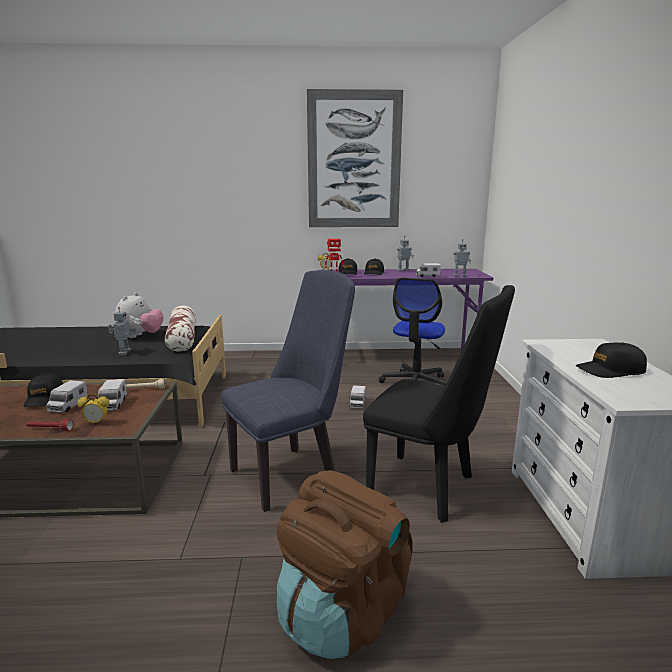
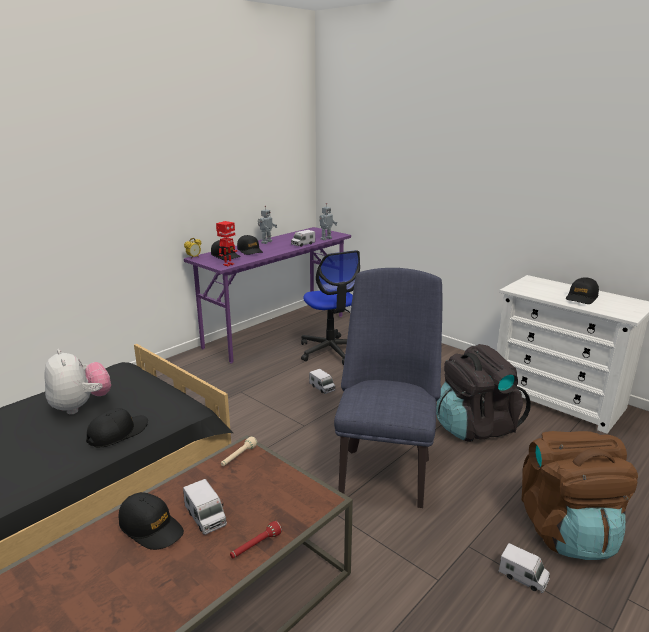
camera: 45 degrees left, 5 degrees up
alarm clock [77,394,110,425] -> none
toy truck [98,379,127,411] -> toy truck moved to [499,543,550,593]
toy robot [108,307,137,355] -> black cap [86,408,148,447]
pillow [165,305,196,352] -> none
picture [307,89,403,227] -> none
black chair [363,285,515,523] -> black backpack [436,344,531,442]

